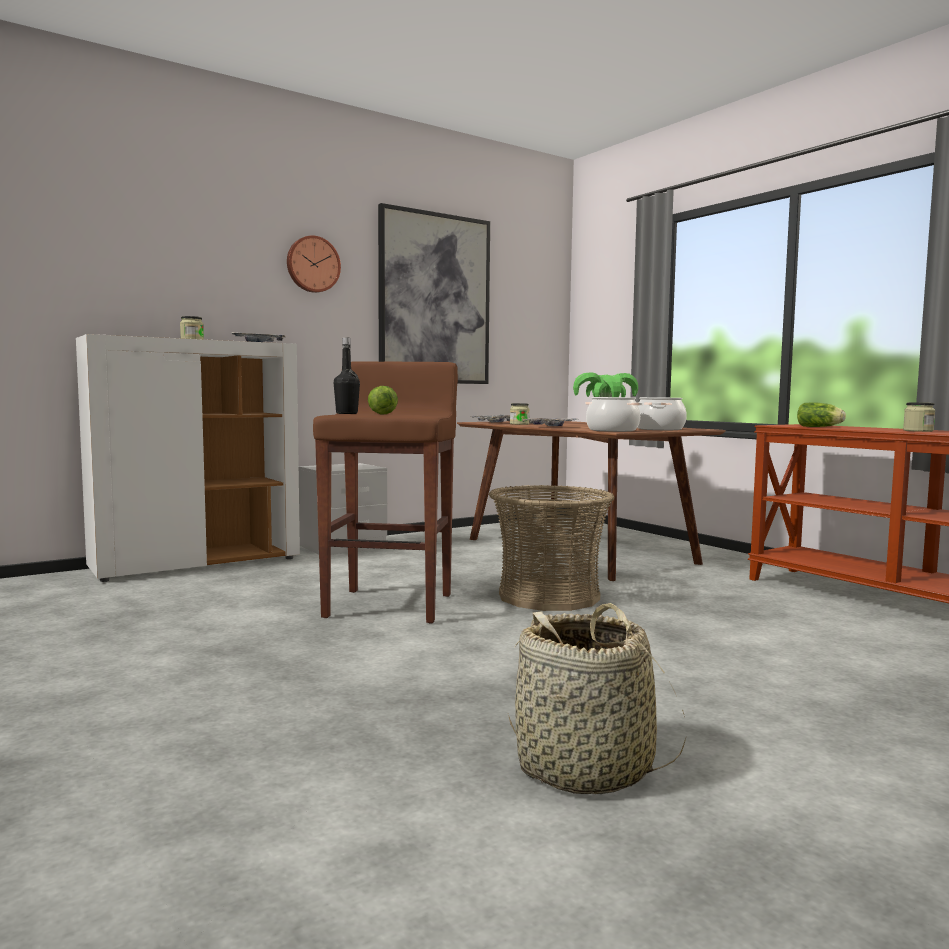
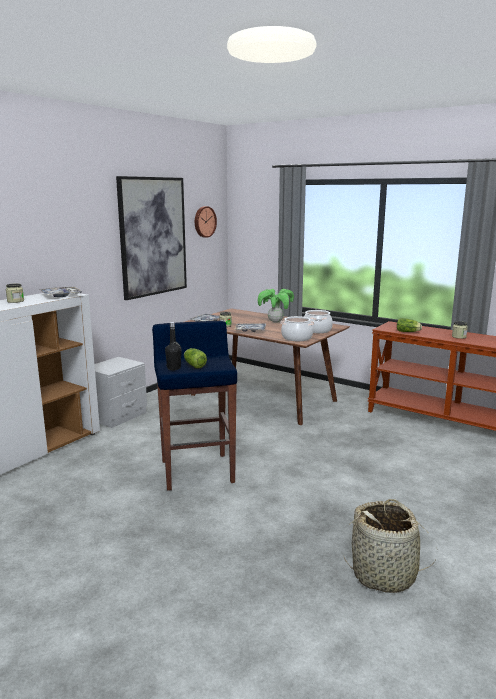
camera: 20 degrees left, 10 degrees up
wall clock [287,235,341,293] -> wall clock moved to [195,206,217,238]
brown stool [313,361,458,624] -> blue stool [152,321,237,491]
basket [489,485,614,611] -> none

